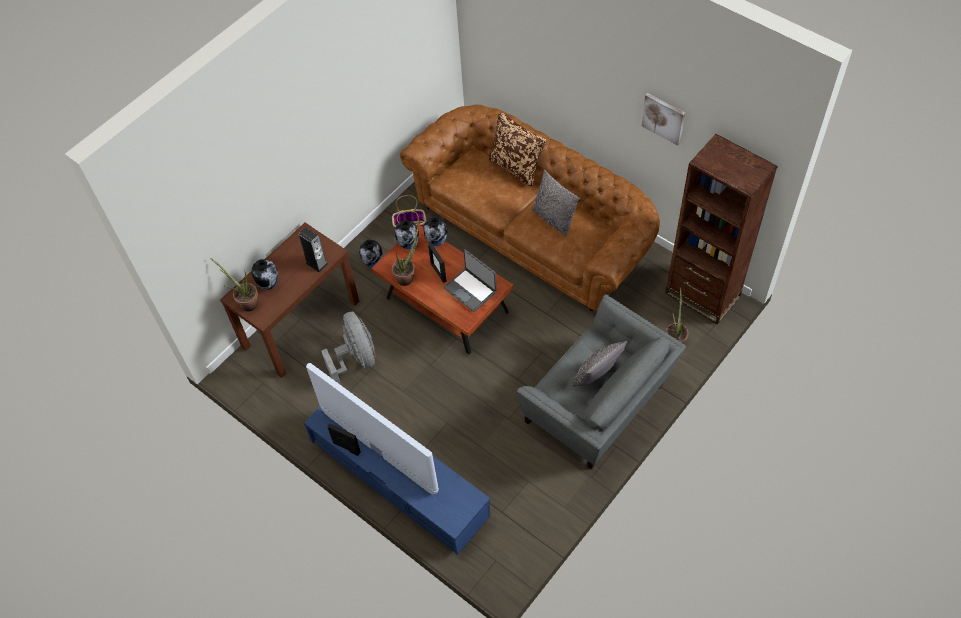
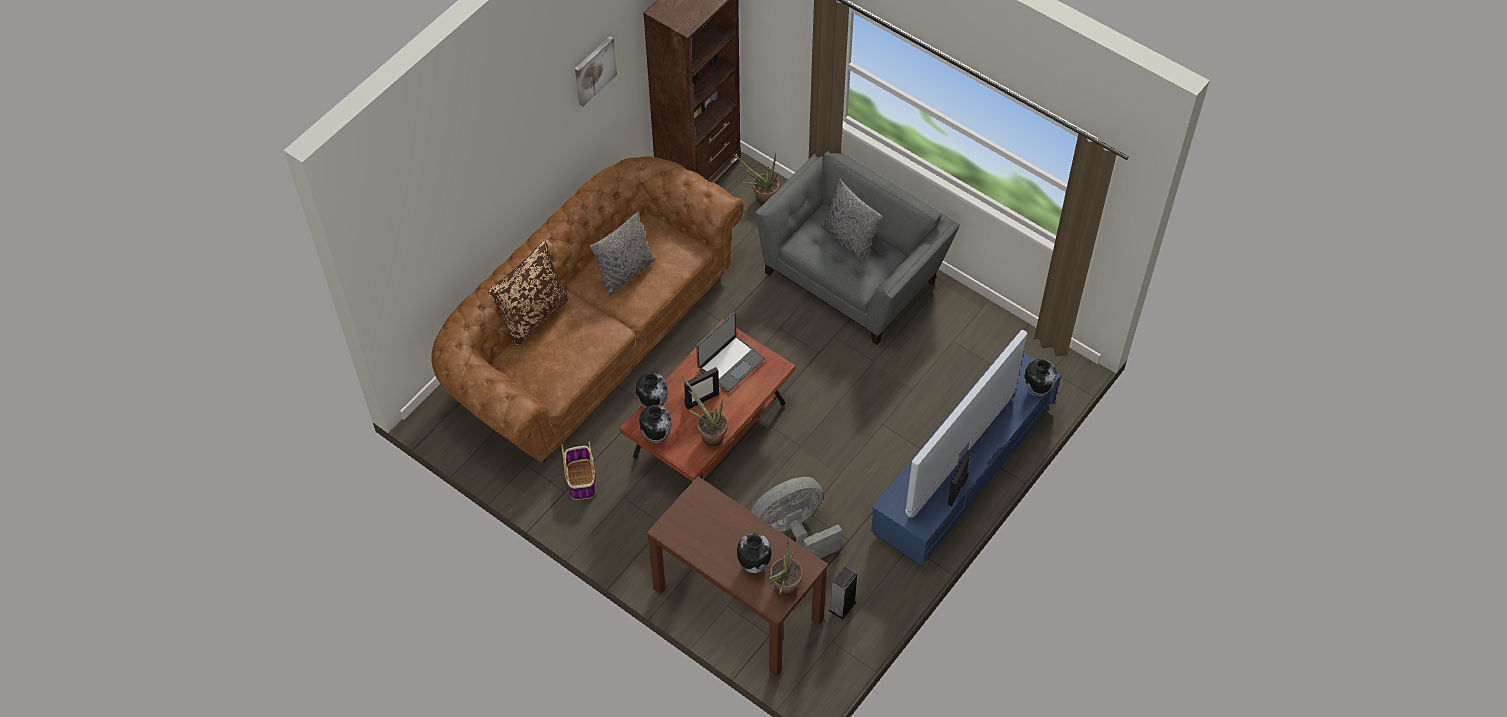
camera: 95 degrees left, 0 degrees up
speaker [299,227,328,273] -> speaker moved to [829,567,857,620]
vase [359,240,382,267] -> vase moved to [1024,359,1057,396]

